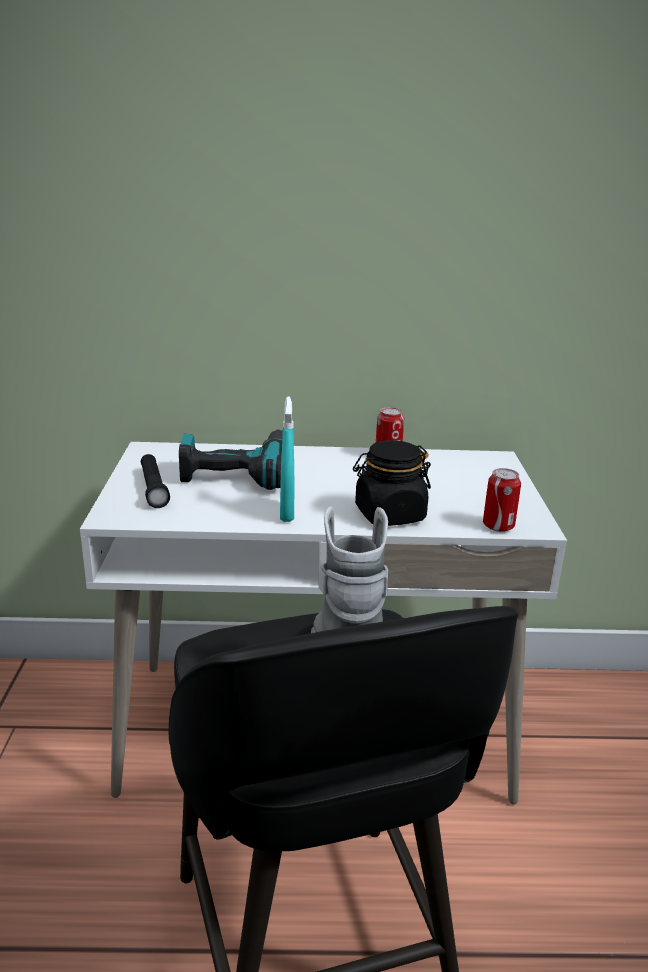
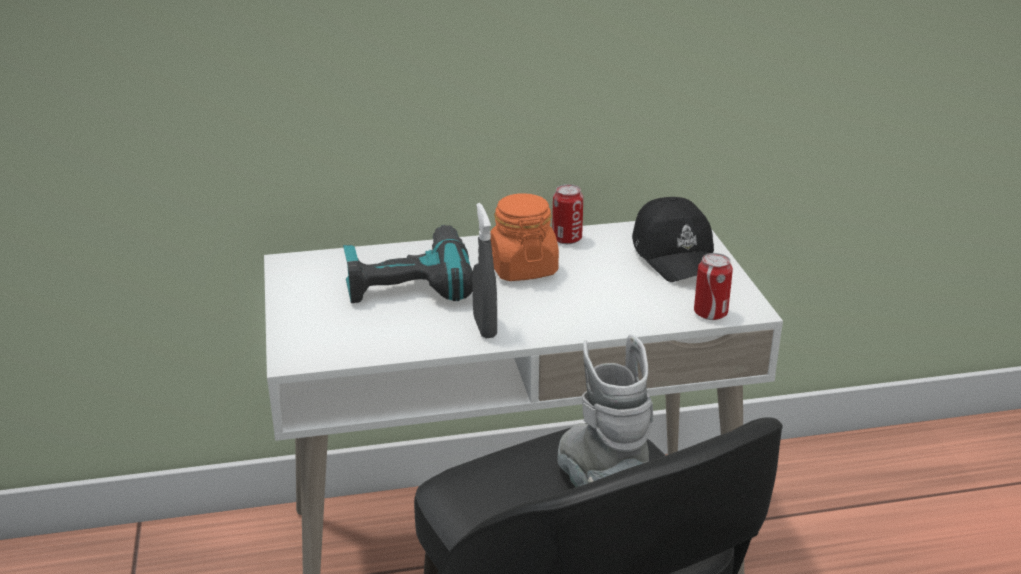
camera: 10 degrees left, 5 degrees up
black flashlight [141,454,170,508] -> none
turquoise spray bottle [280,396,294,522] -> grey spray bottle [472,203,497,338]
black jar [353,440,431,526] -> none
none -> orange jar [490,193,559,281]
none -> black cap [632,197,714,282]

